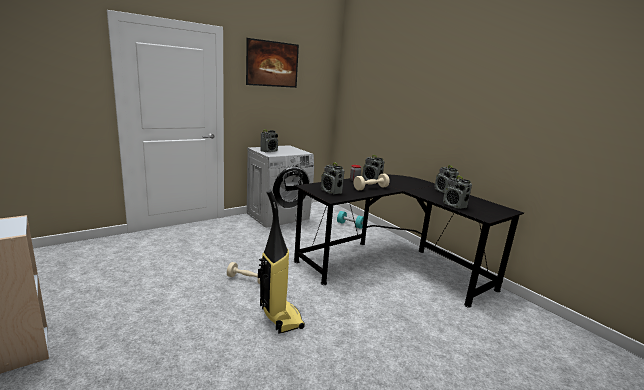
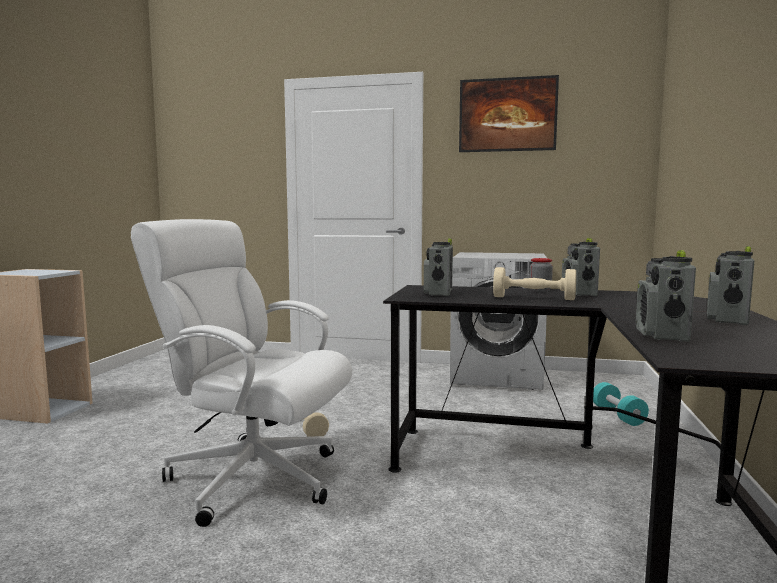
camera: 50 degrees right, 10 degrees down
vacuum cleaner [258,190,305,334] -> white office chair [131,219,352,527]
radio [260,129,278,152] -> none

